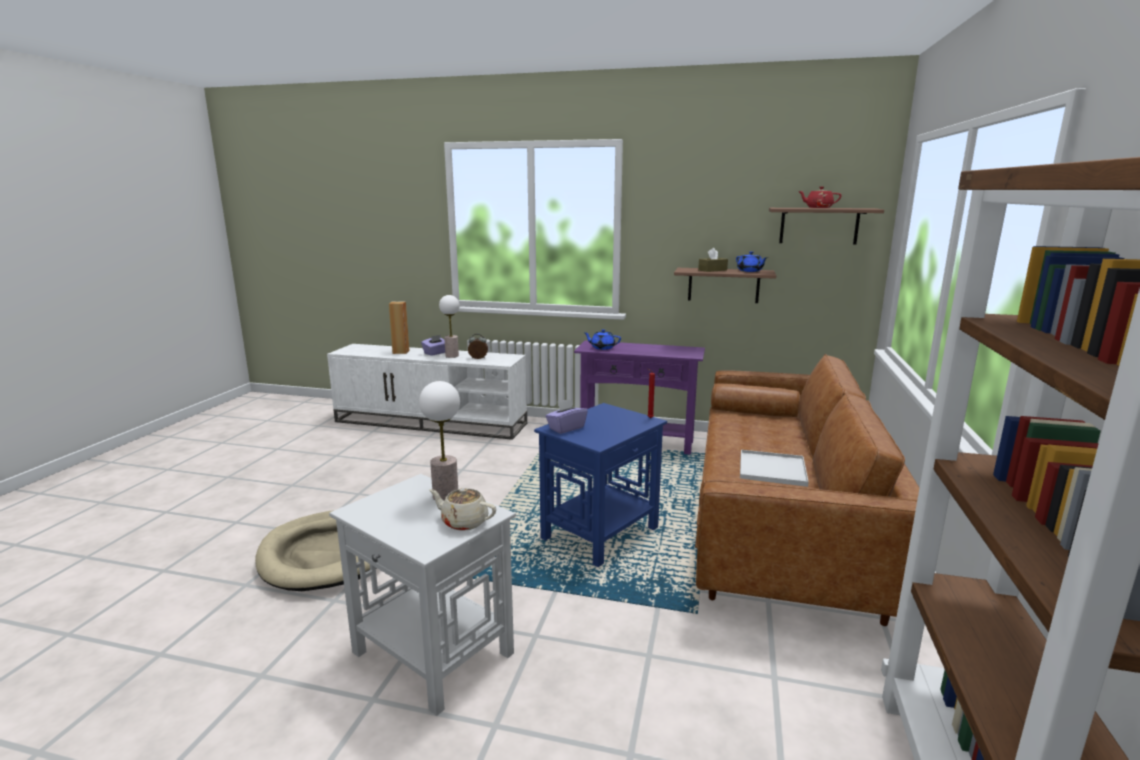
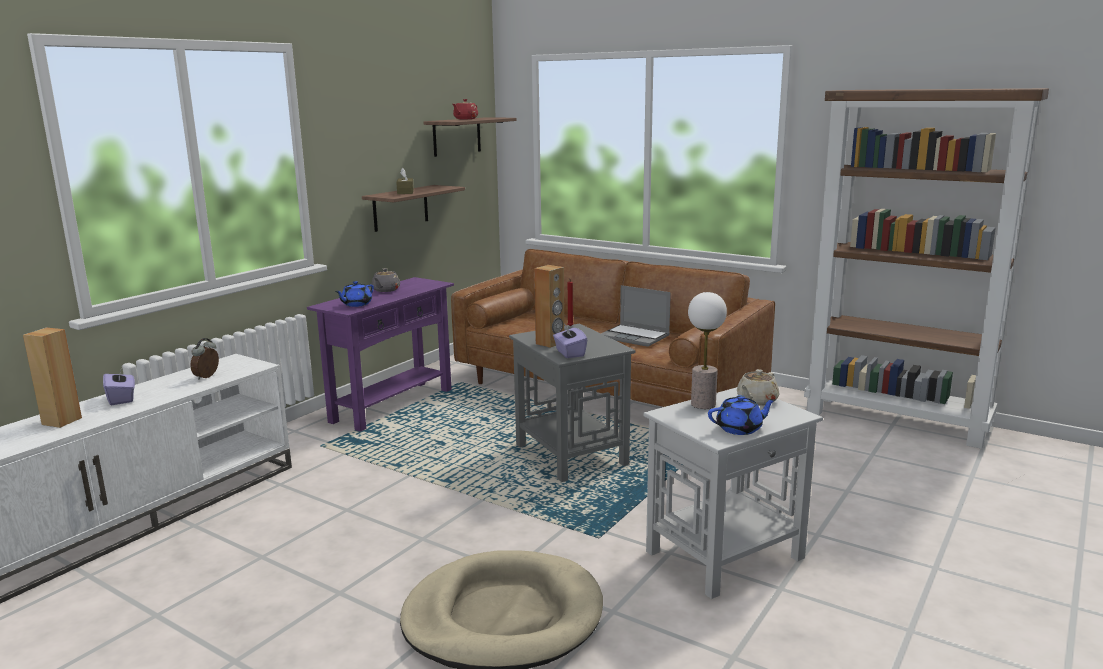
camera: 70 degrees left, 0 degrees up
table lamp [439,295,460,358] -> none
blue side table [534,403,667,567] -> grey side table [509,323,636,482]
blue teapot [736,251,768,272] -> blue teapot moved to [708,395,776,435]
white tray [740,450,809,487] -> laptop [601,285,671,347]
none -> grey teapot [372,268,400,292]
none -> brown speaker [534,265,564,348]

